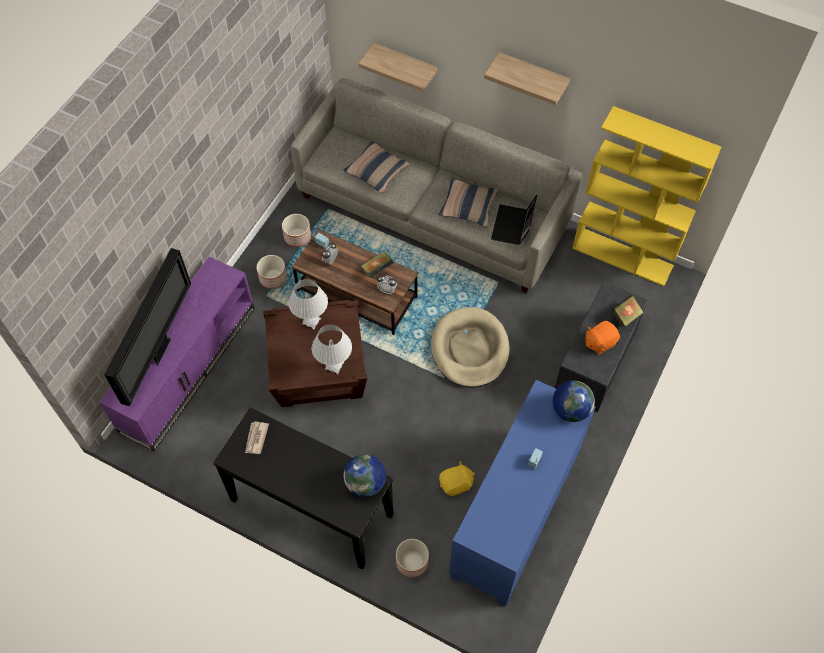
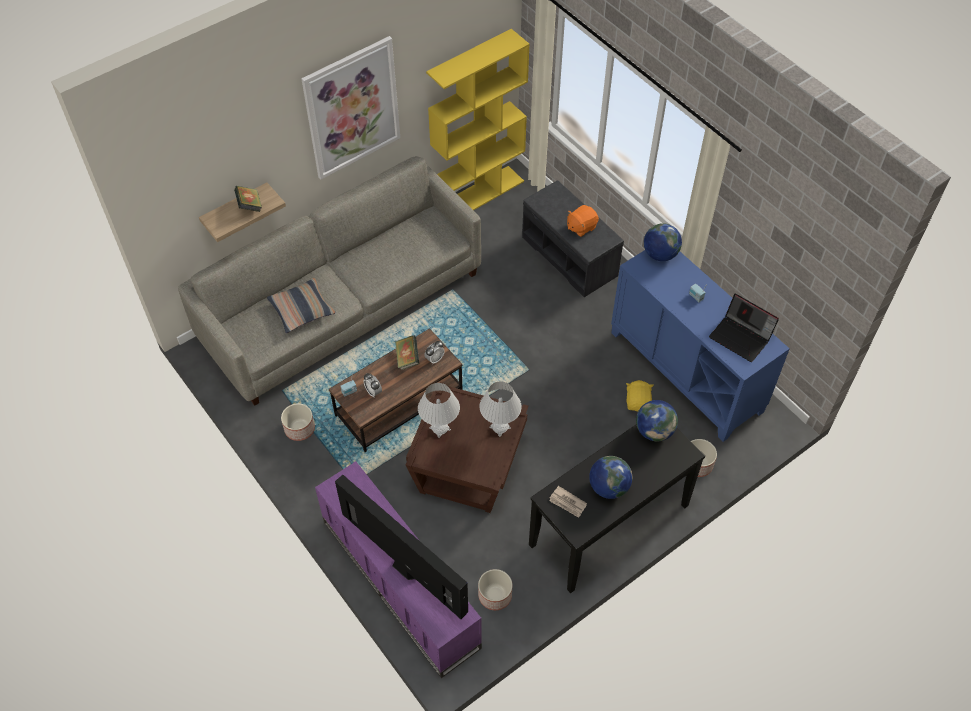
camera: 65 degrees left, 5 degrees down
planter [257,255,287,289] -> planter moved to [478,569,512,610]
beige dog bed [431,307,510,388] -> none
pillow [438,178,498,227] -> none
shelf [484,52,570,106] -> picture [301,36,400,180]
laptop [491,194,537,245] -> laptop moved to [709,294,779,362]
orange plush toy [585,321,620,355] -> orange plush toy turned 60 degrees clockwise [567,205,599,237]
book [611,295,644,328] -> book moved to [234,186,262,212]
none -> globe [589,456,632,499]

